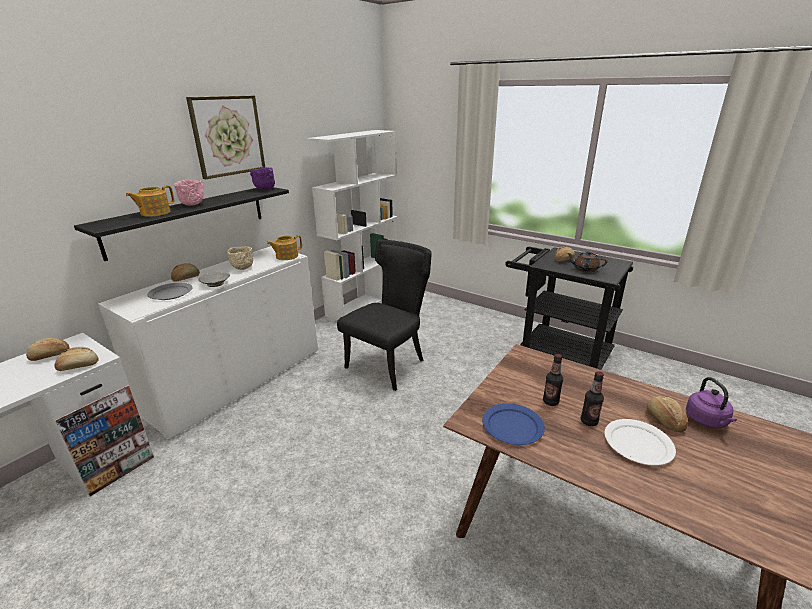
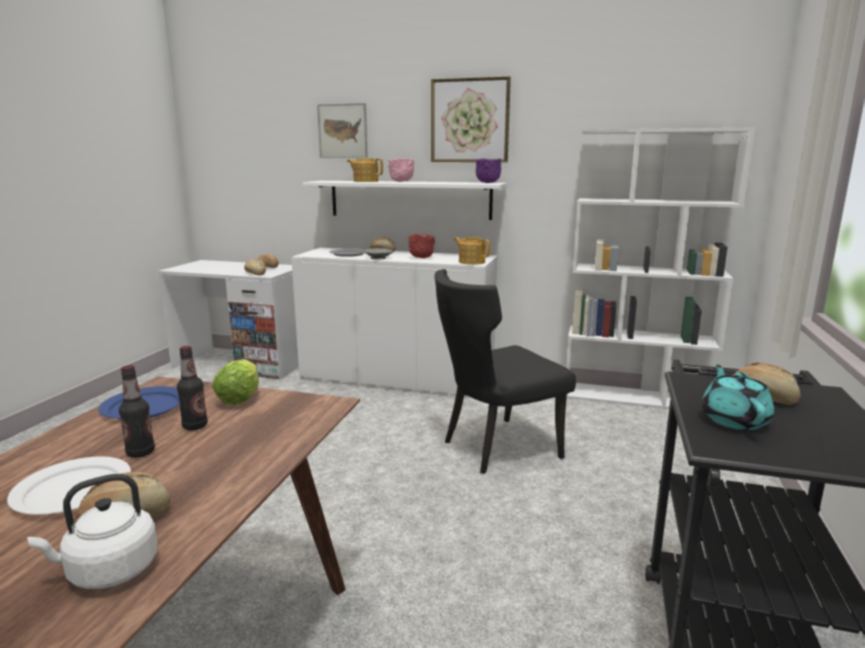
camera: 70 degrees right, 10 degrees down
black shelf [74,187,289,261] -> white shelf [303,181,507,220]
beige bowl [227,246,253,270] -> red bowl [409,234,435,258]
black chair [337,240,432,391] -> black chair turned 135 degrees clockwise [434,269,576,474]
brown teapot [567,251,607,272] -> turquoise teapot [701,365,774,430]
purple kettle [686,377,737,428] -> white kettle [27,474,158,589]
none -> lettuce [212,359,259,405]
none -> picture [317,103,368,158]

